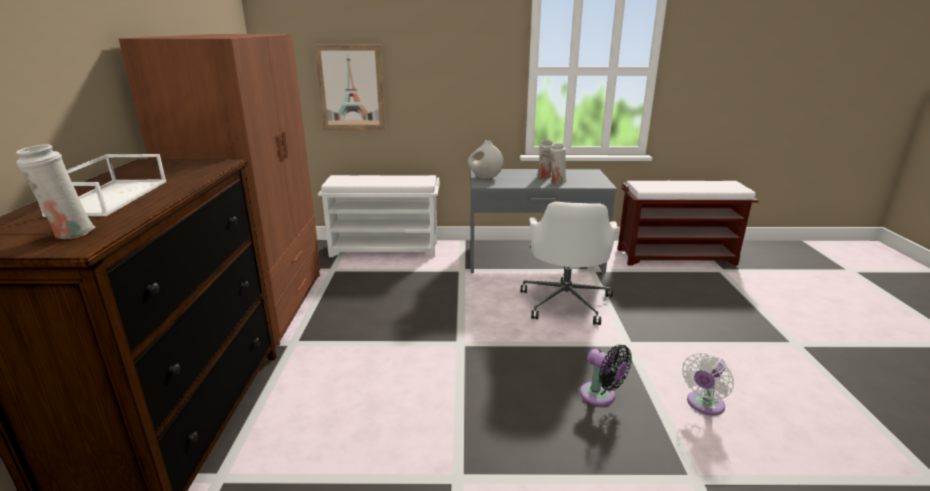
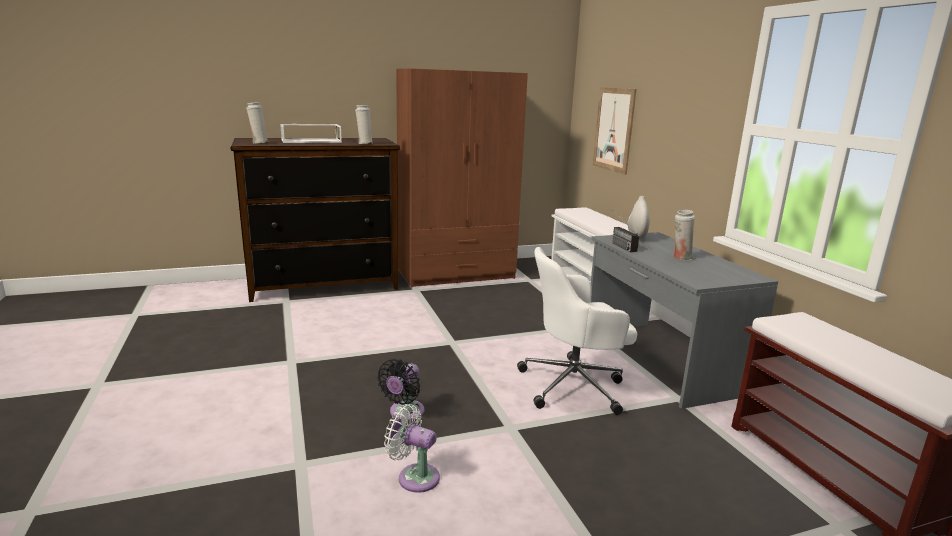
camera: 70 degrees right, 5 degrees down
white vase [550,143,567,184] -> white vase moved to [355,105,373,144]
none -> radio [612,210,639,252]

